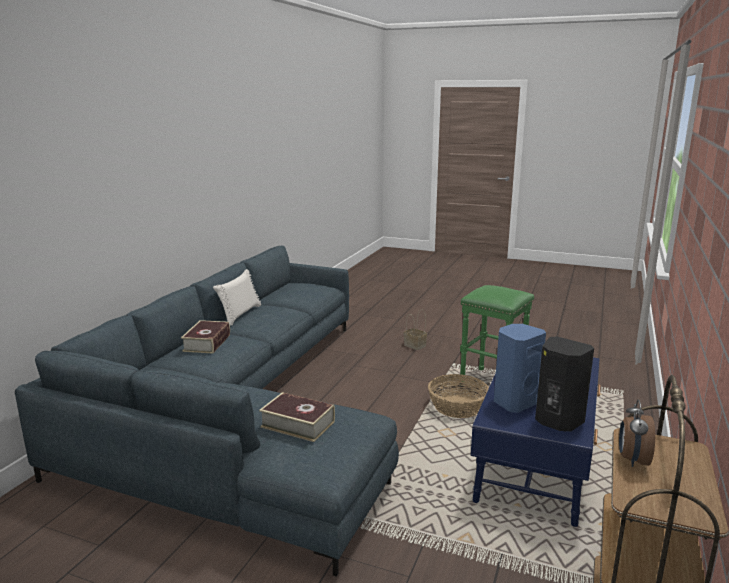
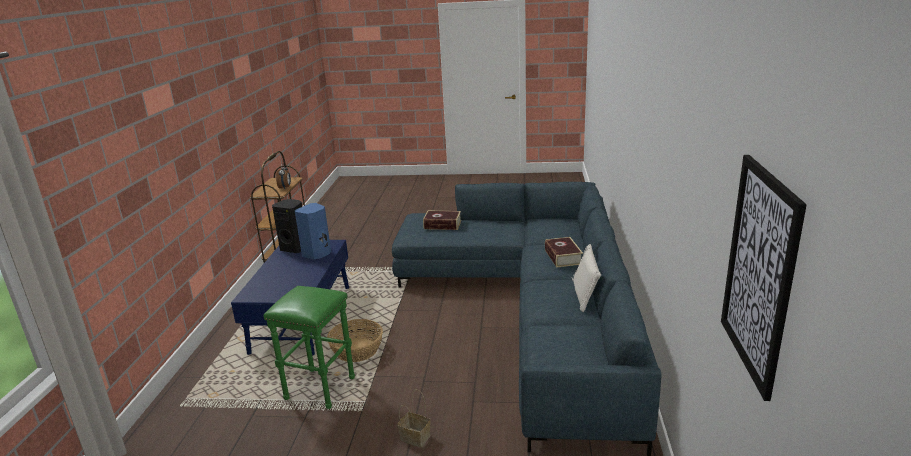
camera: 165 degrees right, 5 degrees up
none -> picture [721,155,807,401]

